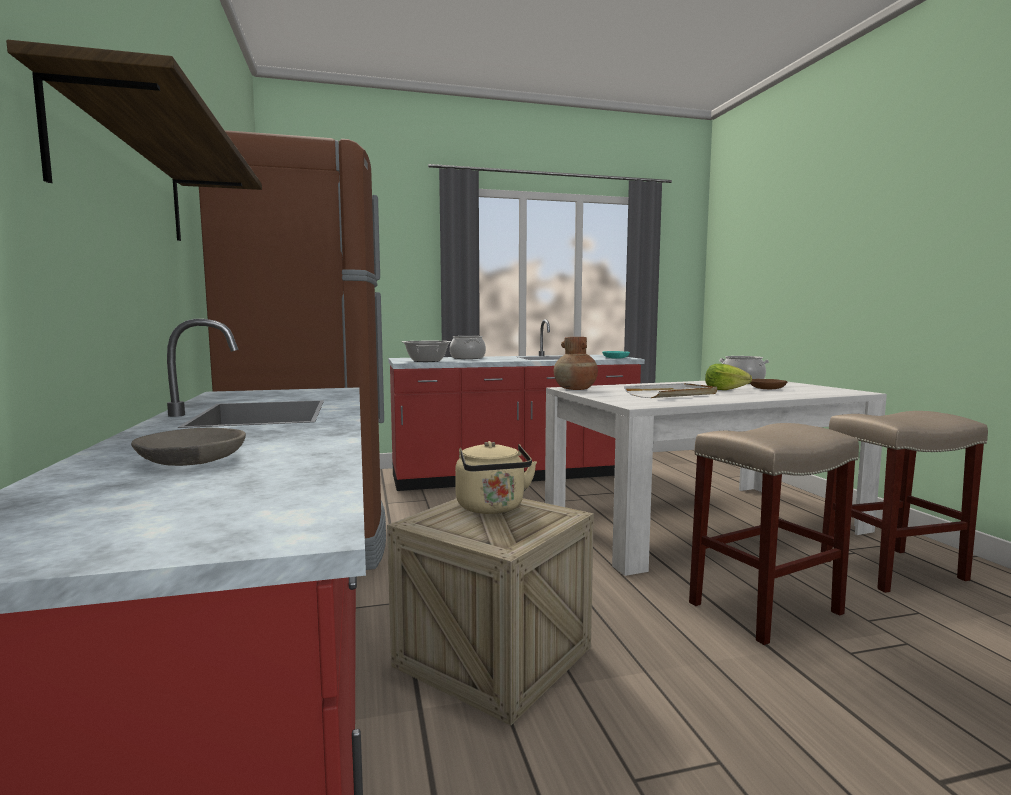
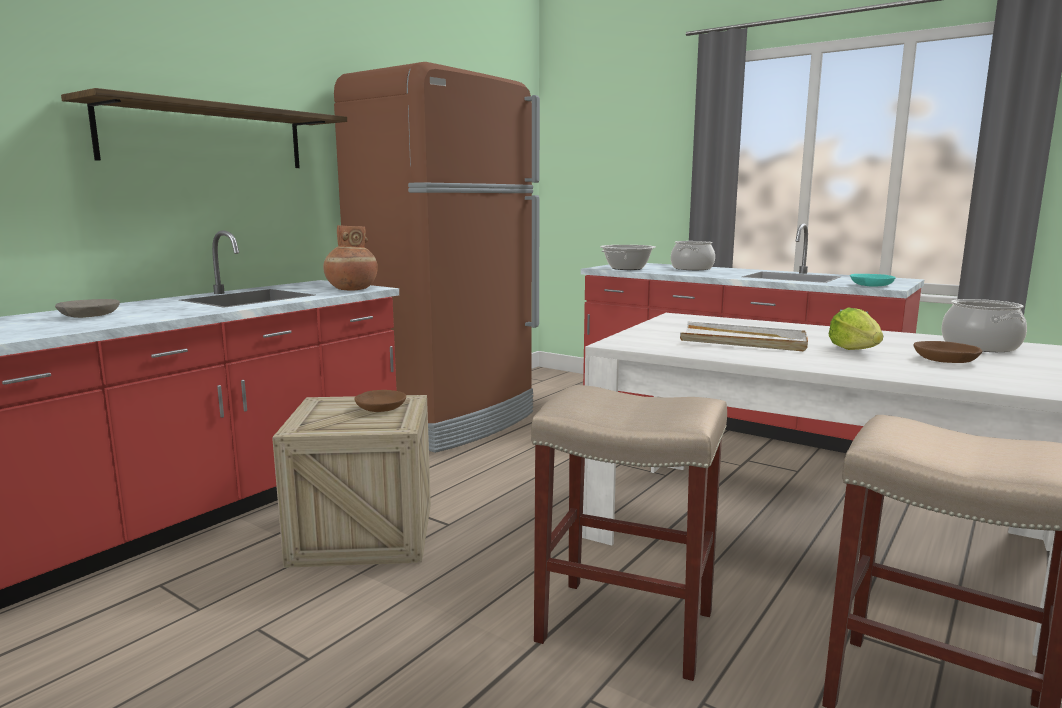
camera: 50 degrees right, 5 degrees up
beige kettle [455,441,537,514] -> brown bowl [354,390,406,412]
brown vase [554,337,598,390] -> brown vase moved to [323,225,378,291]

